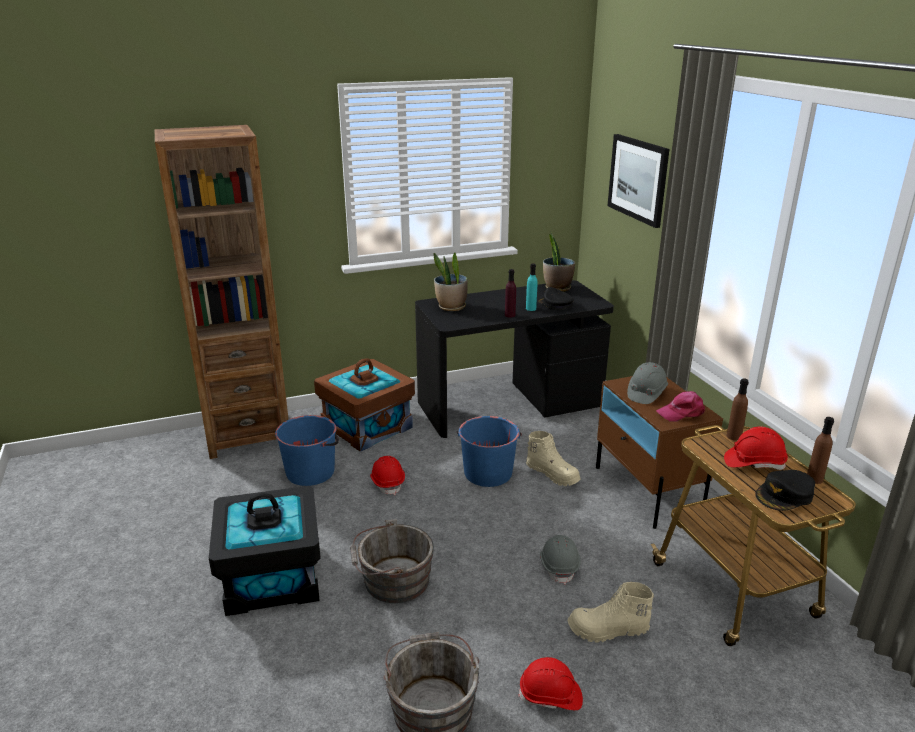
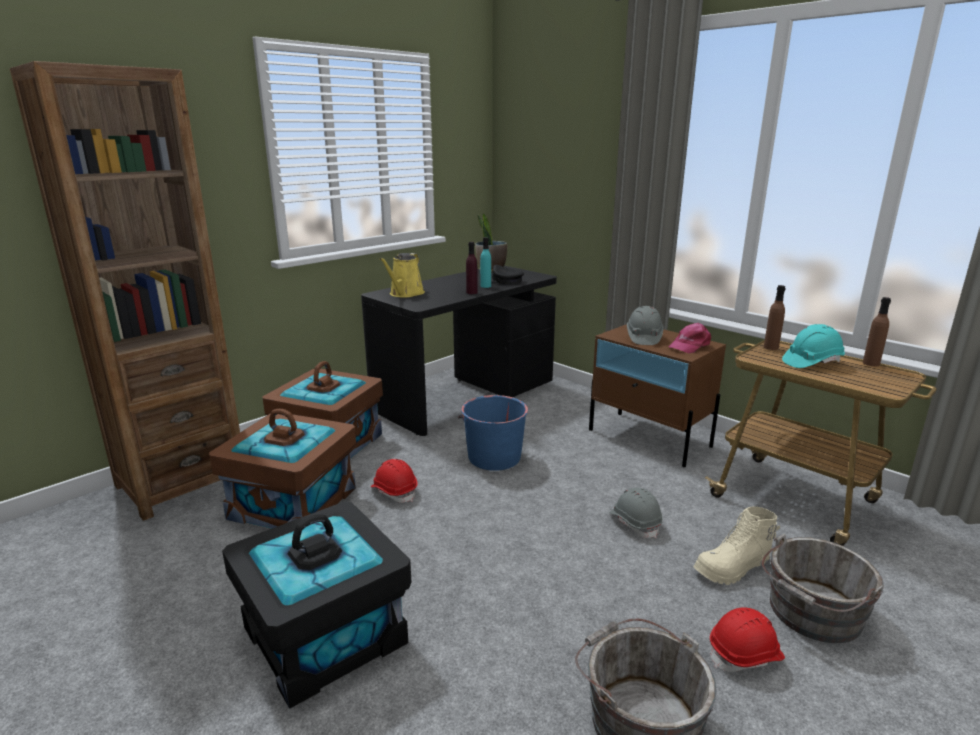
camera: 25 degrees left, 5 degrees down
blue bucket [275,415,339,486] -> brown storage box [209,409,356,528]
grey bucket [350,519,434,603] -> grey bucket moved to [762,534,884,643]
potted plant [434,253,468,311] -> yellow watering can [379,253,425,298]
beige boot [526,431,581,486] -> none
picture [608,134,669,228] -> none
red hard hat [724,427,788,470] -> turquoise hard hat [782,324,845,368]
black cap [755,470,815,511] -> none

